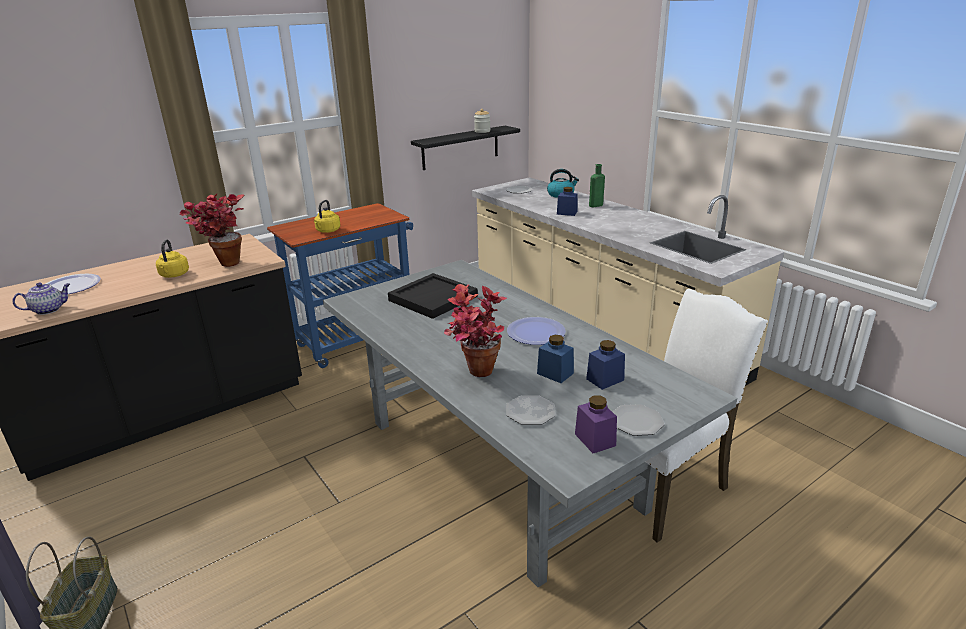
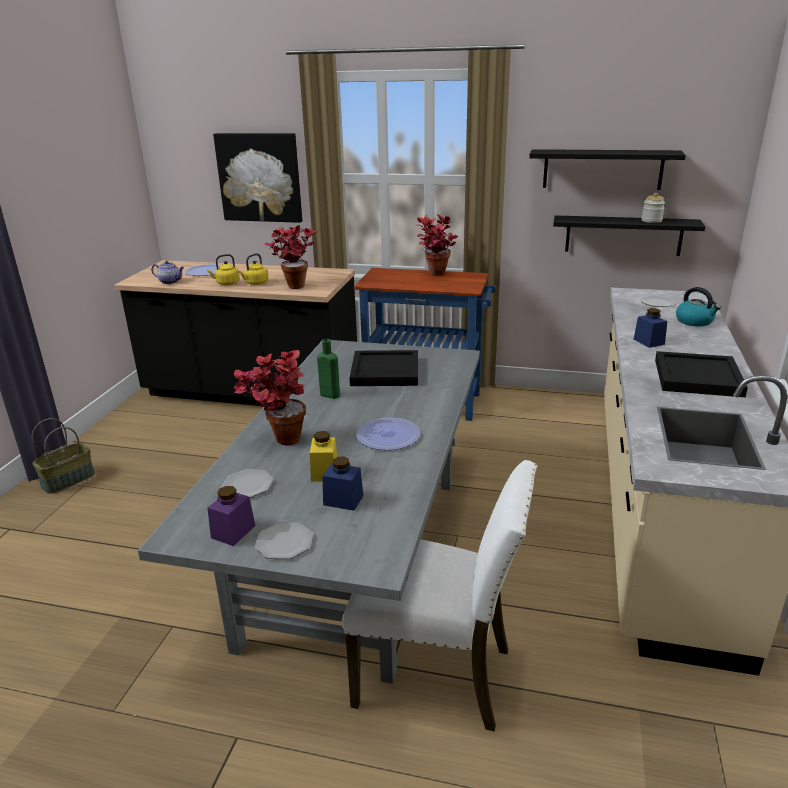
camera: 50 degrees right, 0 degrees up
yellow kettle [314,200,340,233] -> yellow kettle moved to [207,254,240,285]
blue jar [537,335,574,383] -> yellow jar [310,431,337,482]
green bottle [589,164,605,207] -> green bottle moved to [317,339,340,399]
none -> picture [213,133,302,223]
none -> potted plant [416,214,458,276]
none -> black shelf [529,149,686,190]
none -> black tray [655,351,748,398]

